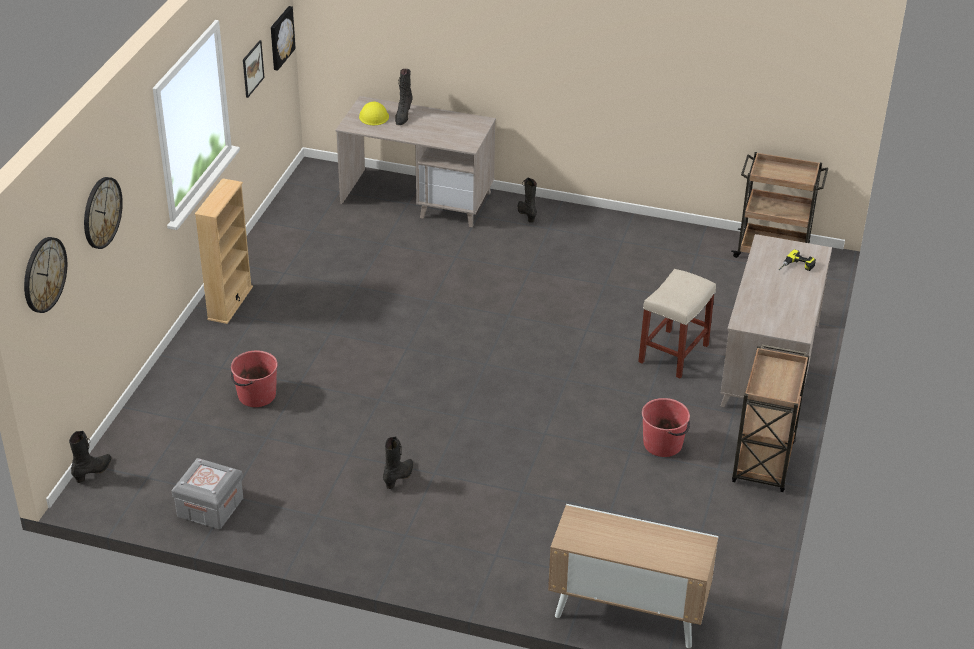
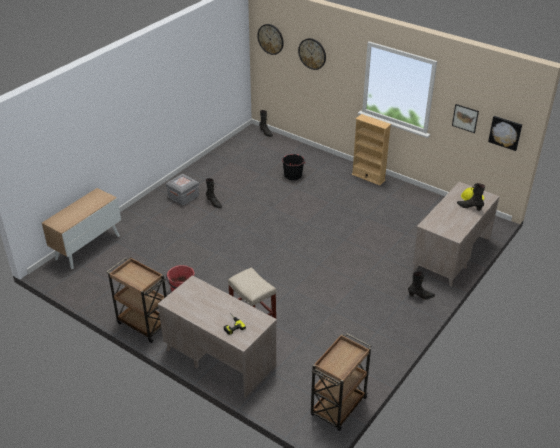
camera: 110 degrees right, 0 degrees up
grey storage box [172,458,243,529] -> grey storage box moved to [166,174,199,206]
red bucket [231,350,278,407] -> black bucket [282,154,306,180]

